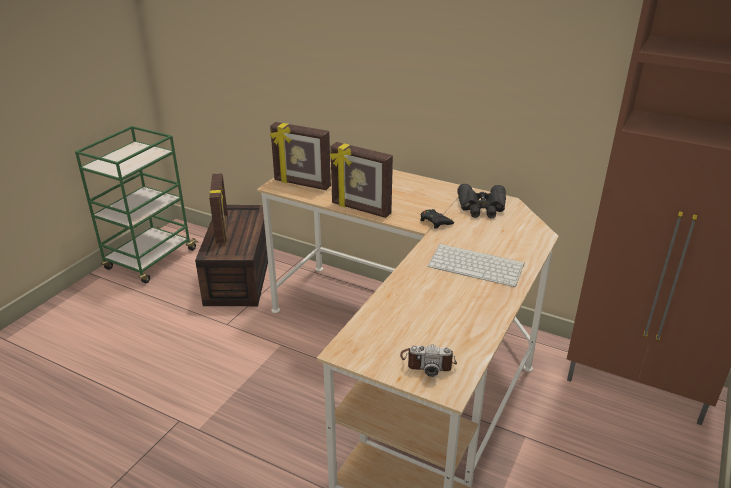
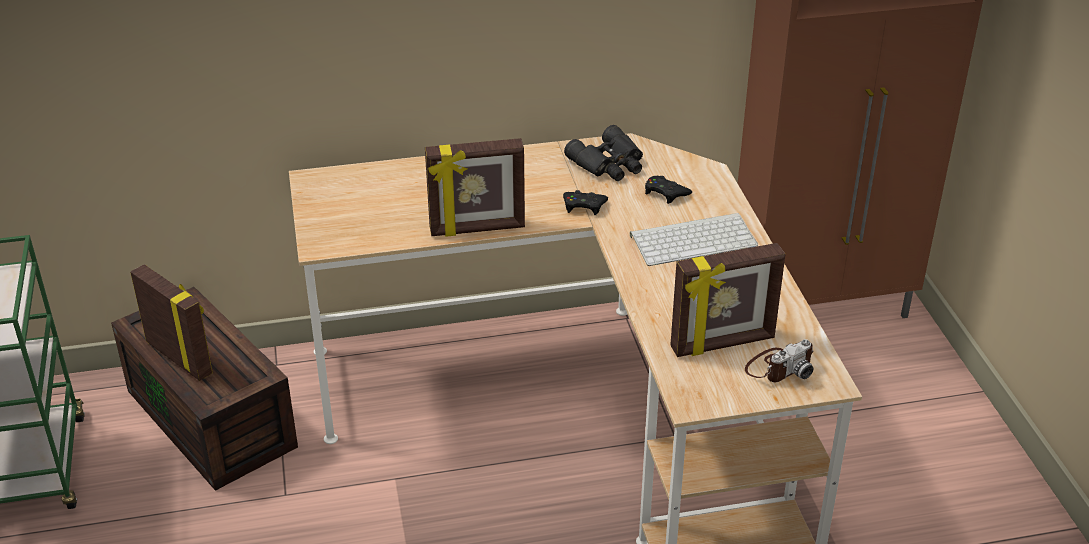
camera: 40 degrees left, 5 degrees up
picture frame [270,122,331,190] -> picture frame moved to [670,243,786,357]
none -> black game controller [645,176,692,204]

